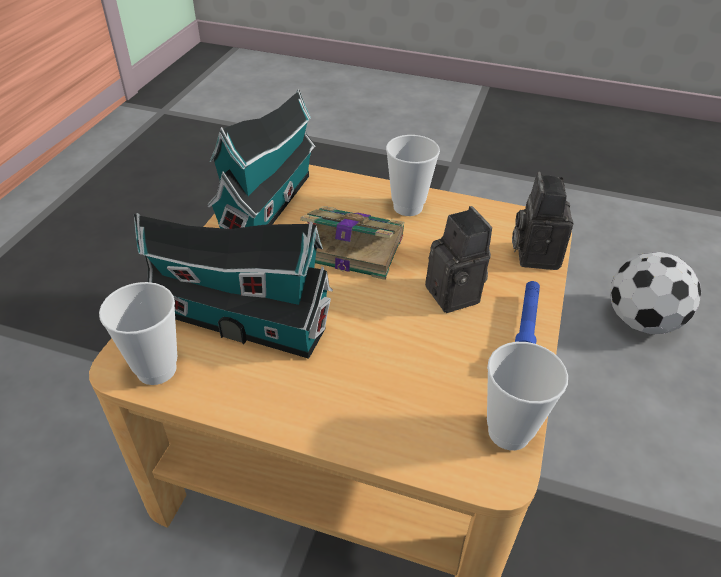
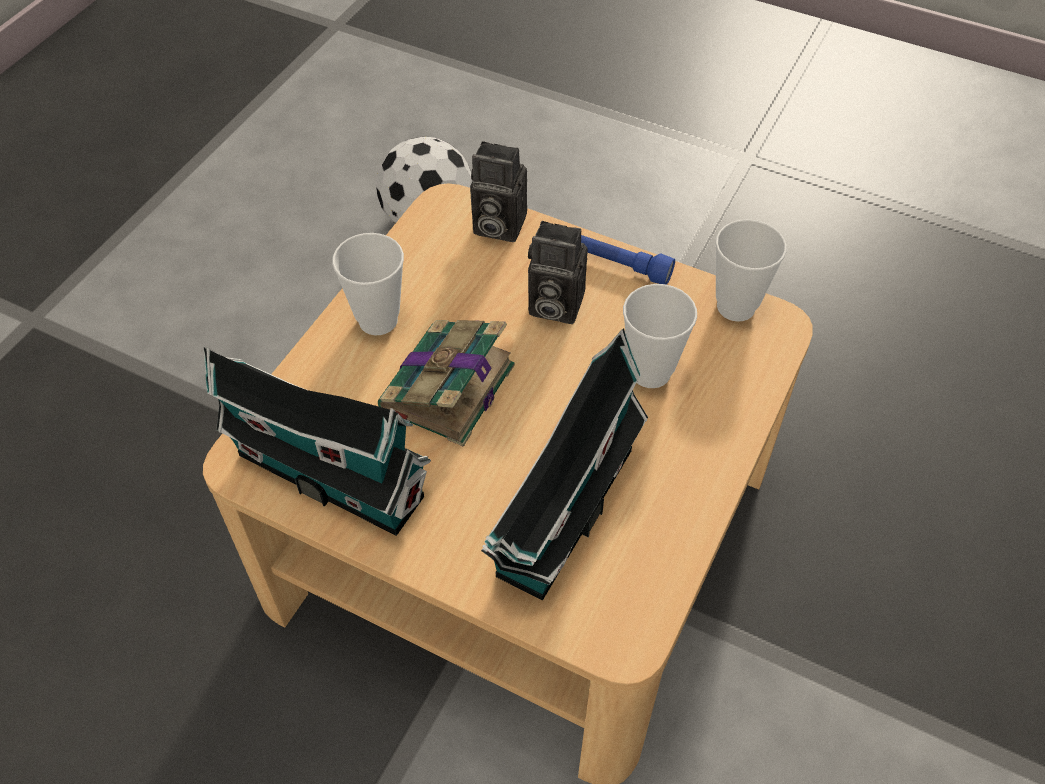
camera: 80 degrees left, 10 degrees up
cup [99,282,177,385] -> cup moved to [623,284,697,388]
camera [425,206,492,313] -> camera turned 150 degrees counterclockwise [528,221,588,324]

